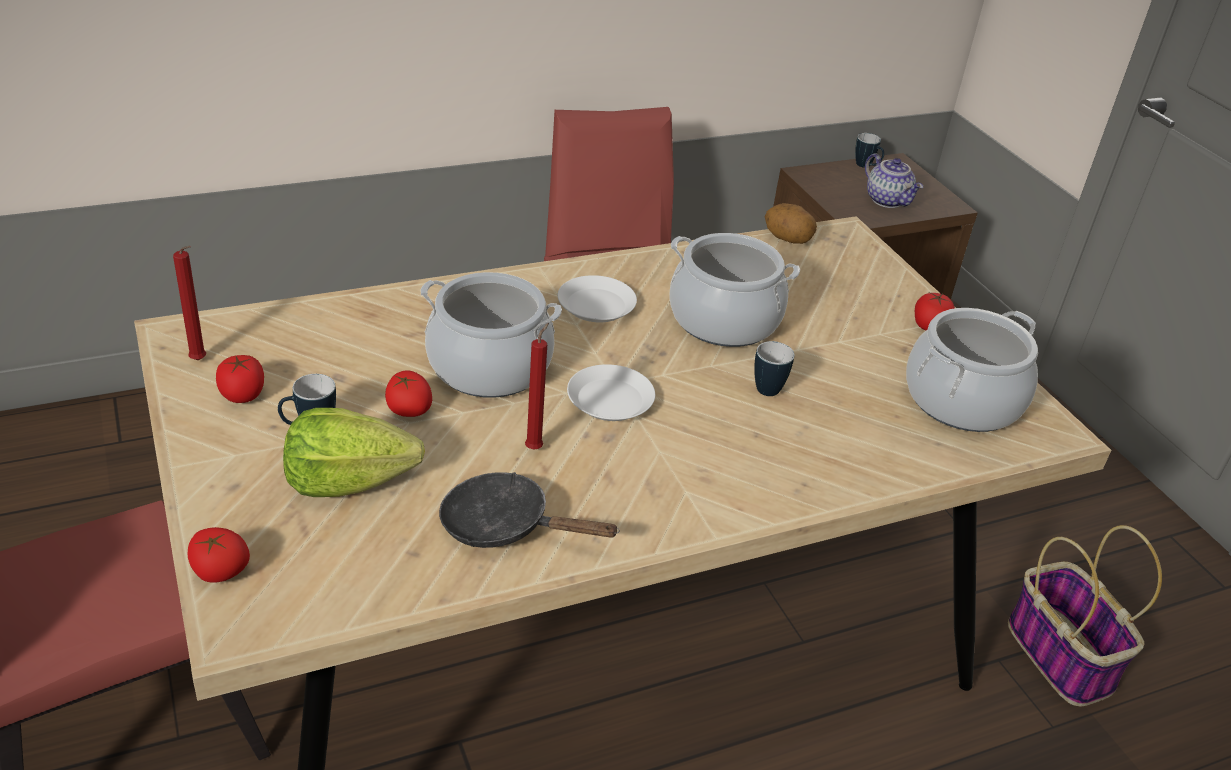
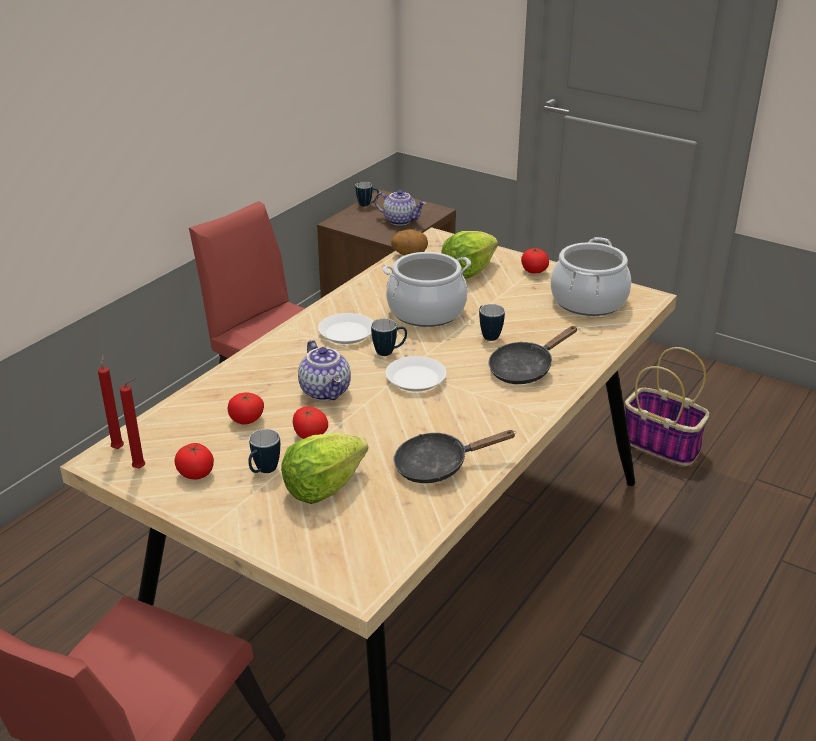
camera: 30 degrees left, 5 degrees down
tomato [188,527,250,583] -> tomato moved to [228,392,264,425]
cooking pot [421,272,562,398] -> teapot [298,340,351,401]
red candle [525,323,549,449] -> red candle moved to [98,354,124,449]
none -> mug [371,319,407,356]
none -> lettuce [441,231,498,279]
none -> black frying pan [488,326,578,384]

